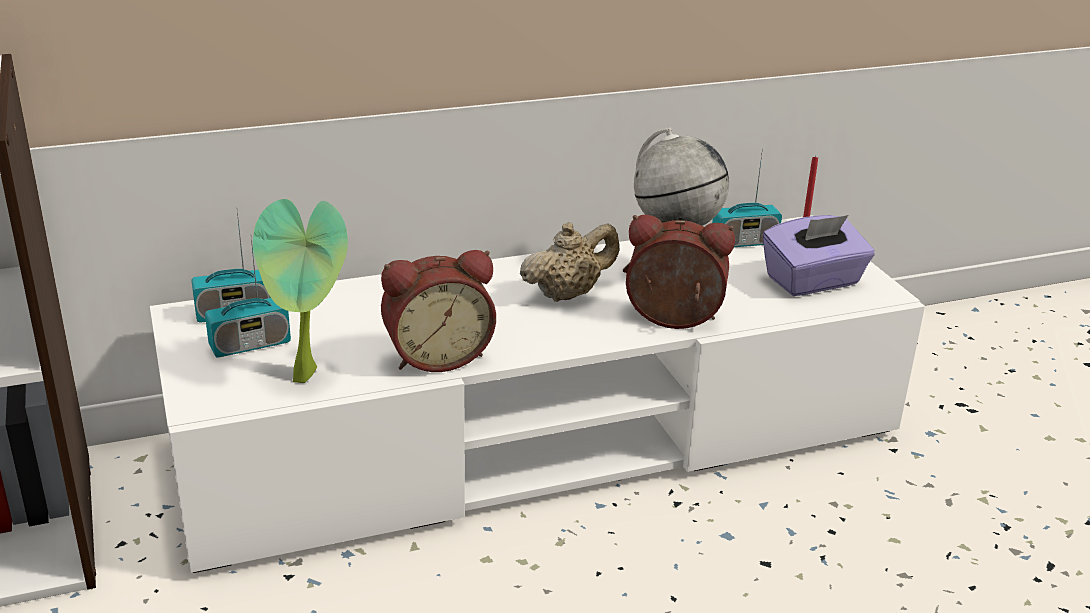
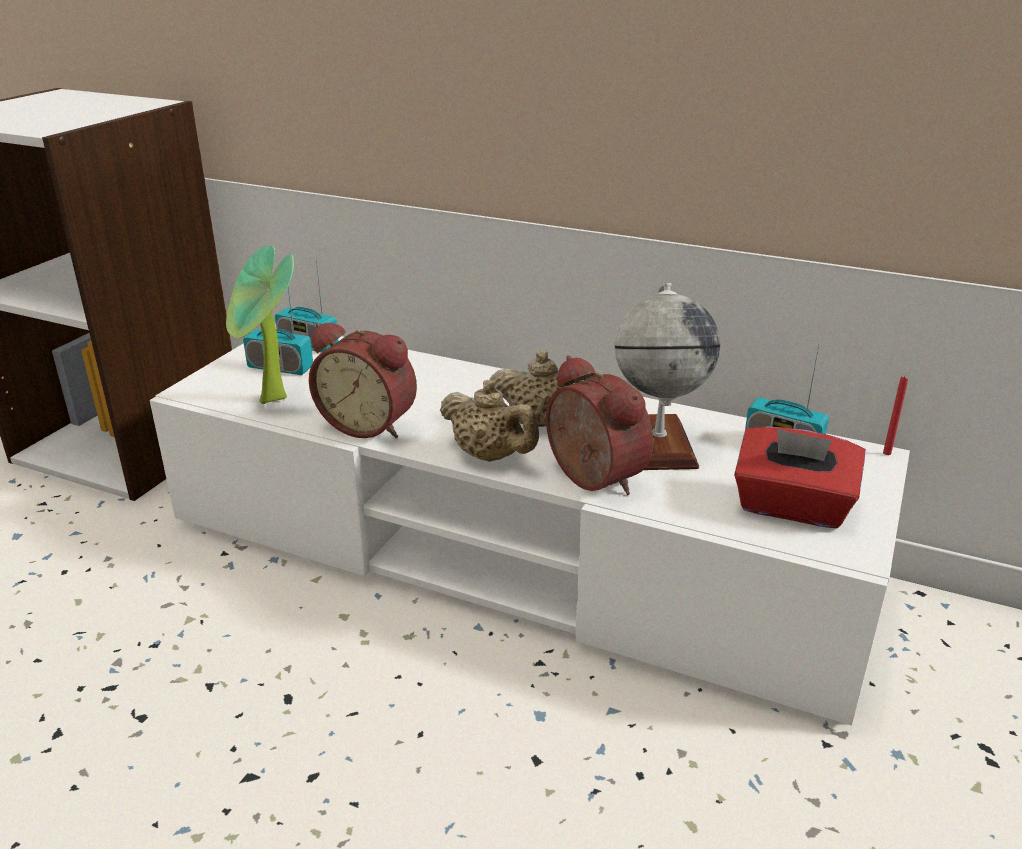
camera: 45 degrees right, 0 degrees up
purple tissue box [762,215,875,296] -> red tissue box [734,426,866,528]
none -> beige teapot [440,380,539,462]

